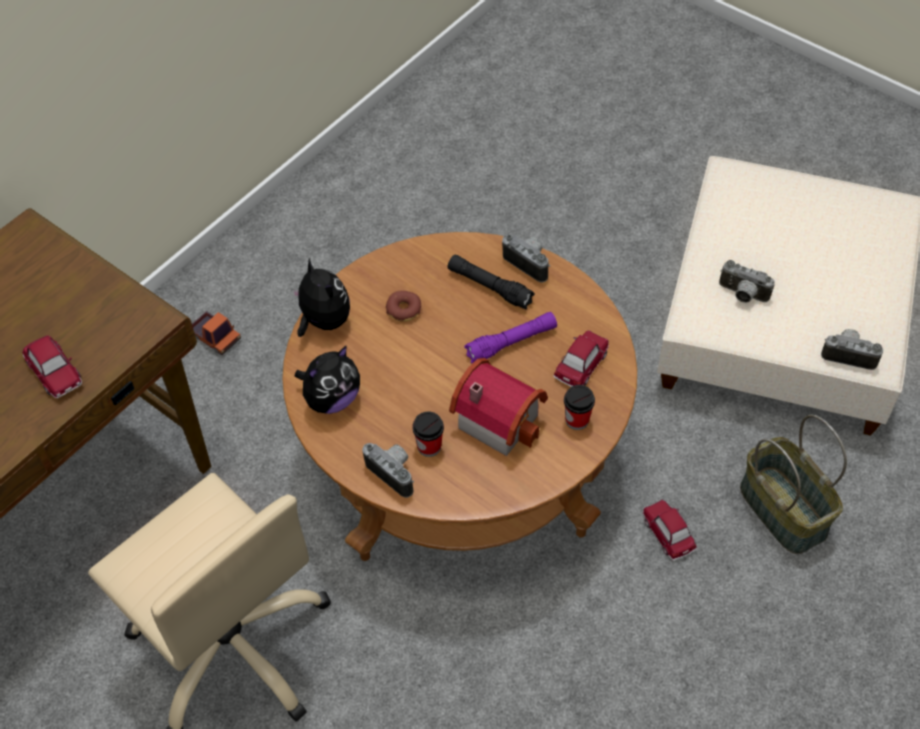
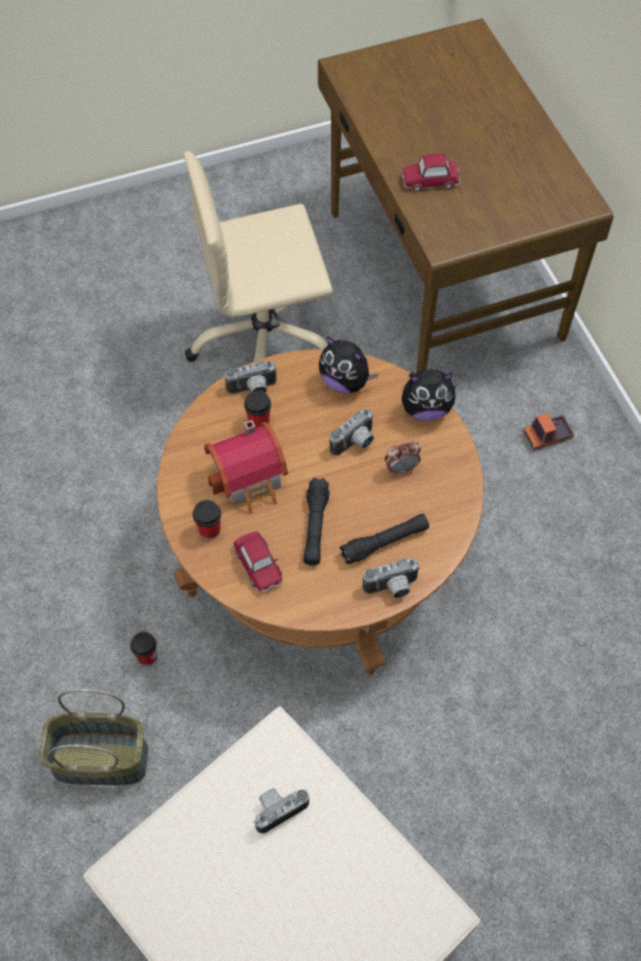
camera: 120 degrees right, 5 degrees up
plush toy [295,345,360,414] -> plush toy turned 45 degrees counterclockwise [319,336,378,394]
donut [386,291,421,322] -> alarm clock [385,441,421,476]
purple flashlight [464,312,557,363] -> black flashlight [303,478,329,566]
toy car [643,500,697,560] -> cup [130,632,157,666]
camera [821,329,883,370] -> camera moved to [330,409,374,456]

